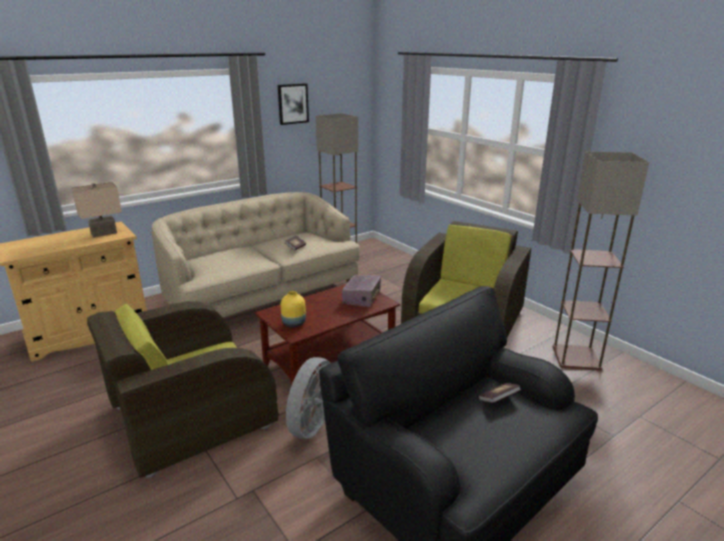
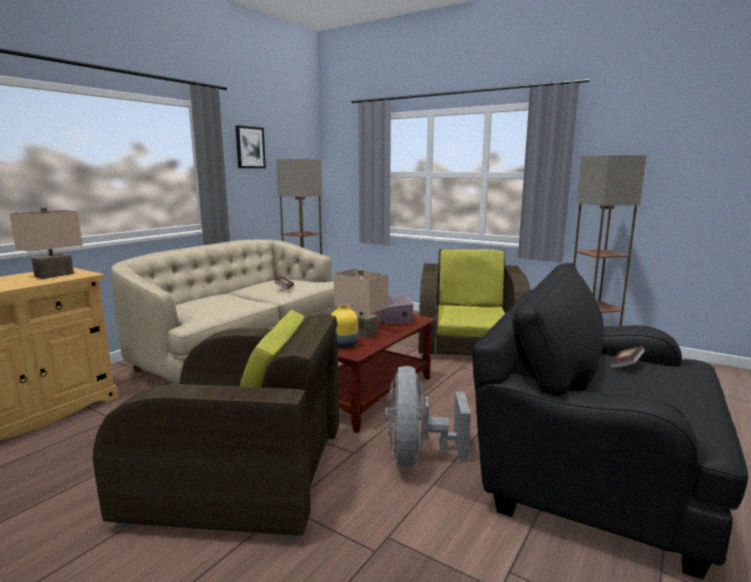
camera: 20 degrees left, 10 degrees down
brown armchair [87,302,278,478] -> brown armchair turned 120 degrees counterclockwise [93,310,339,541]
none -> beige table lamp [334,269,388,338]

